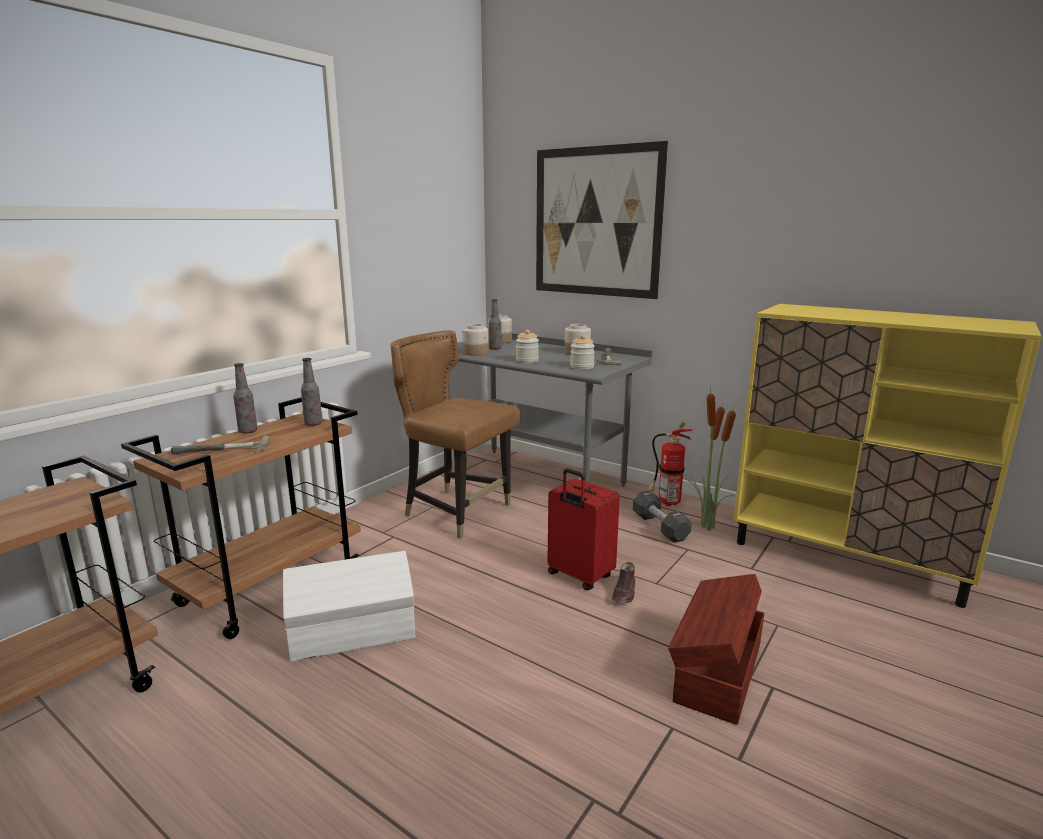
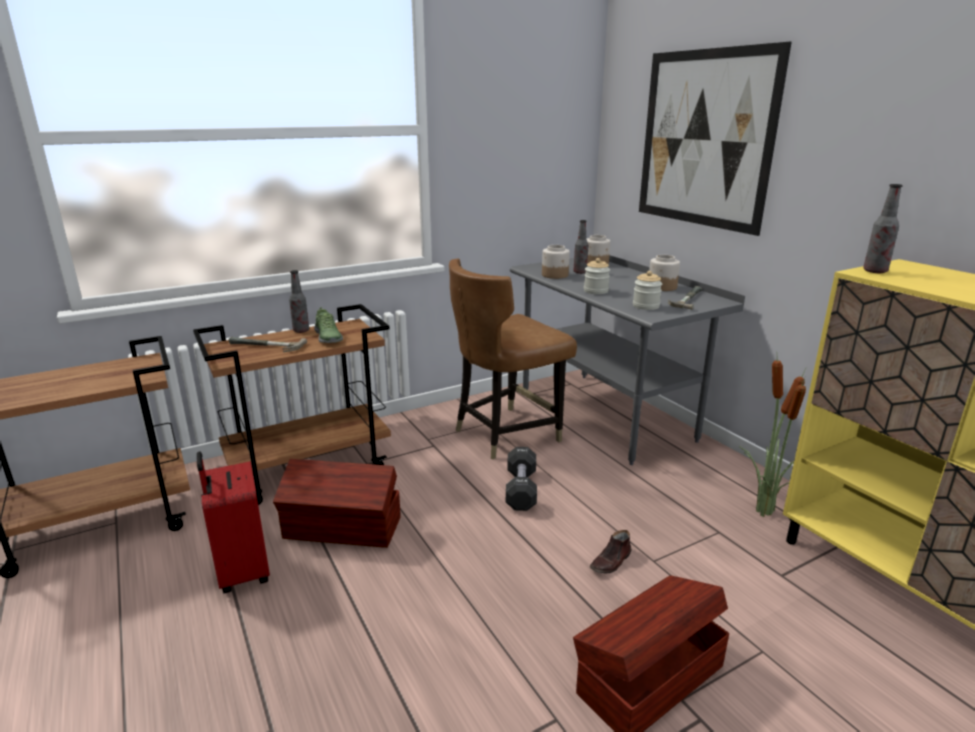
camera: 25 degrees right, 5 degrees up
white storage box [283,551,415,662] -> brown storage box [273,459,401,548]
bottle [301,358,322,426] -> bottle moved to [863,184,903,273]
brown chair [390,331,520,539] -> brown chair turned 90 degrees counterclockwise [449,259,577,460]
red suitcase [547,468,620,590] -> red suitcase moved to [197,451,270,593]
black dumbbell [633,491,692,543] -> black dumbbell moved to [506,447,537,511]
fire extinguisher [648,422,692,507] -> none
none -> shoe [314,307,343,343]

